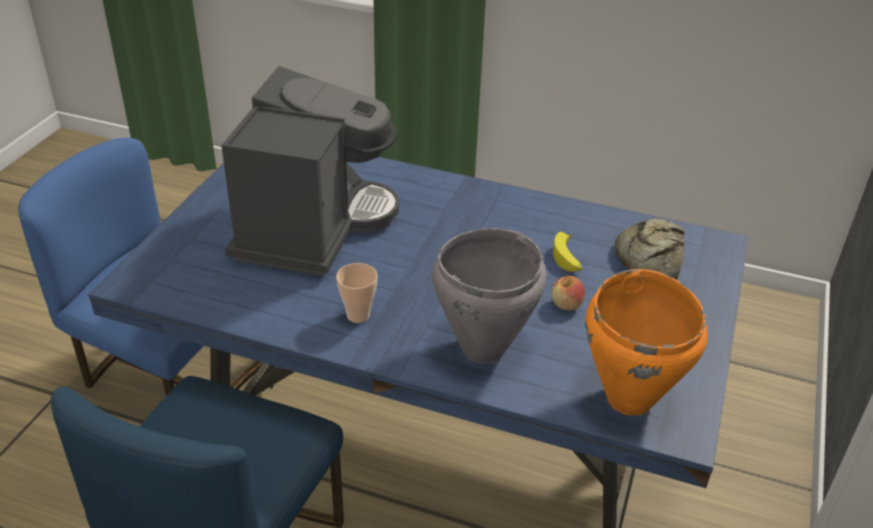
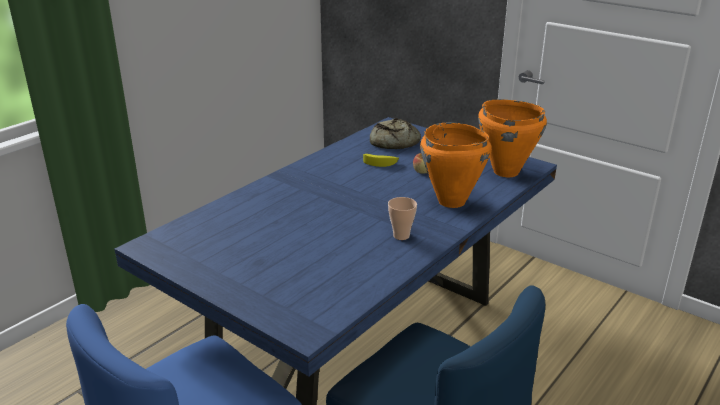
camera: 70 degrees left, 10 degrees down
coffee machine [221,66,399,276] -> none
grey cooking pot [432,228,547,364] -> orange cooking pot [420,122,492,208]

